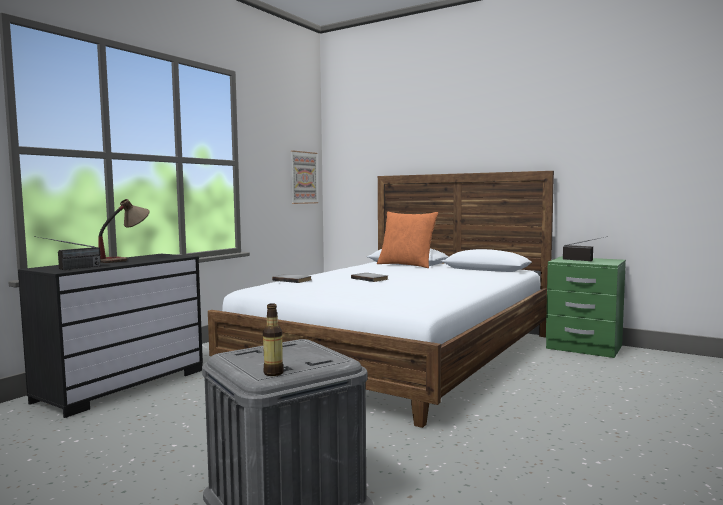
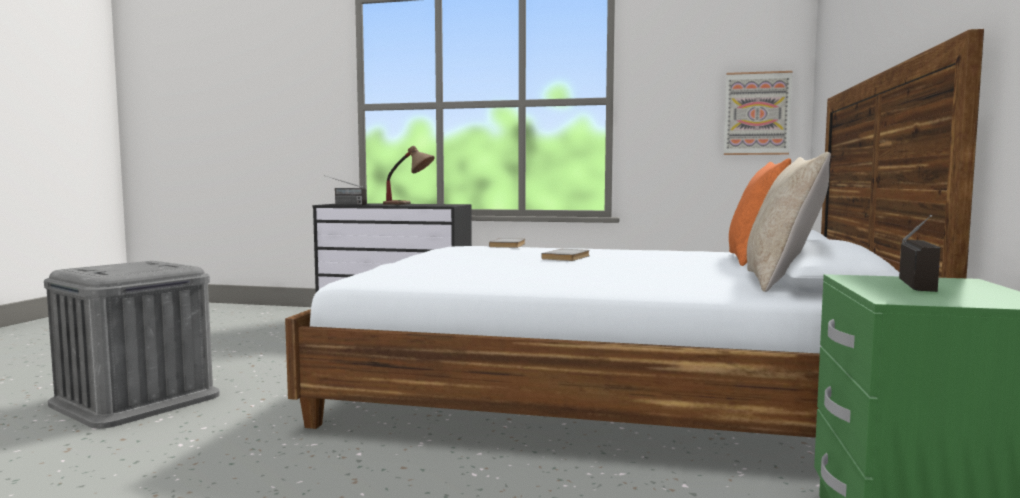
camera: 70 degrees right, 0 degrees up
bottle [263,303,284,376] -> none
none -> beige pillow [747,152,831,292]

